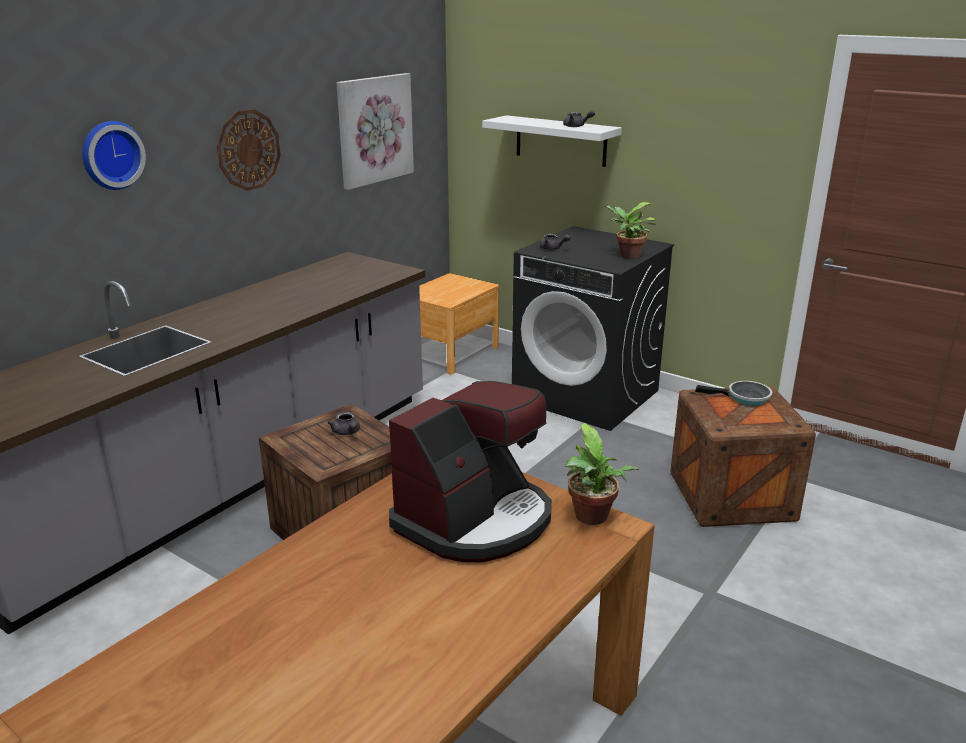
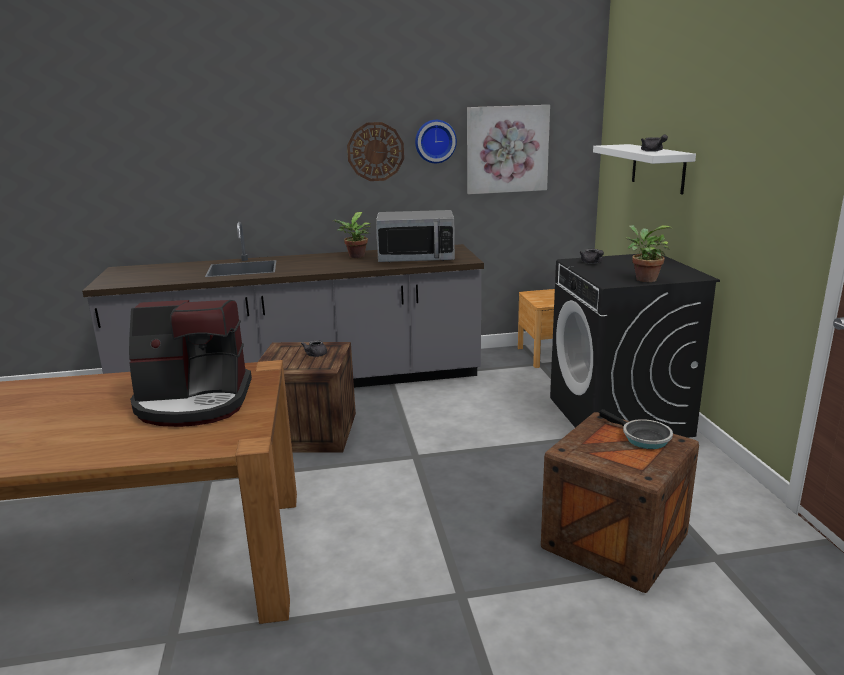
camera: 45 degrees right, 5 degrees down
wall clock [82,121,146,190] -> wall clock moved to [415,120,457,163]
potted plant [565,423,639,525] -> potted plant moved to [333,212,371,258]
none -> microwave [376,210,455,262]

